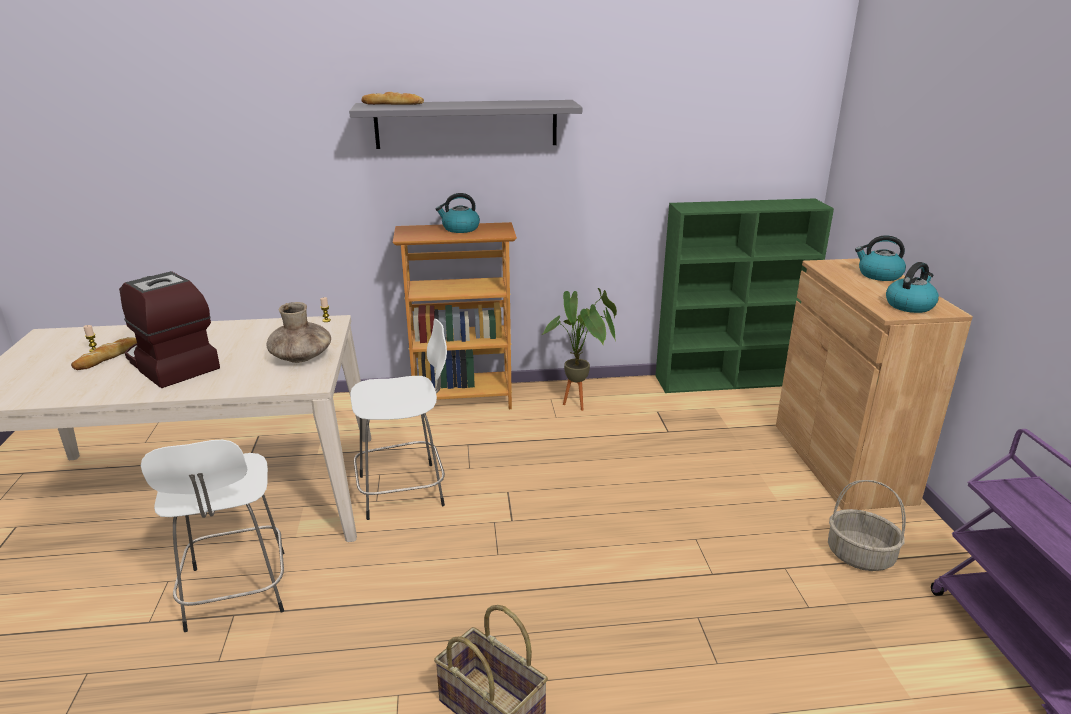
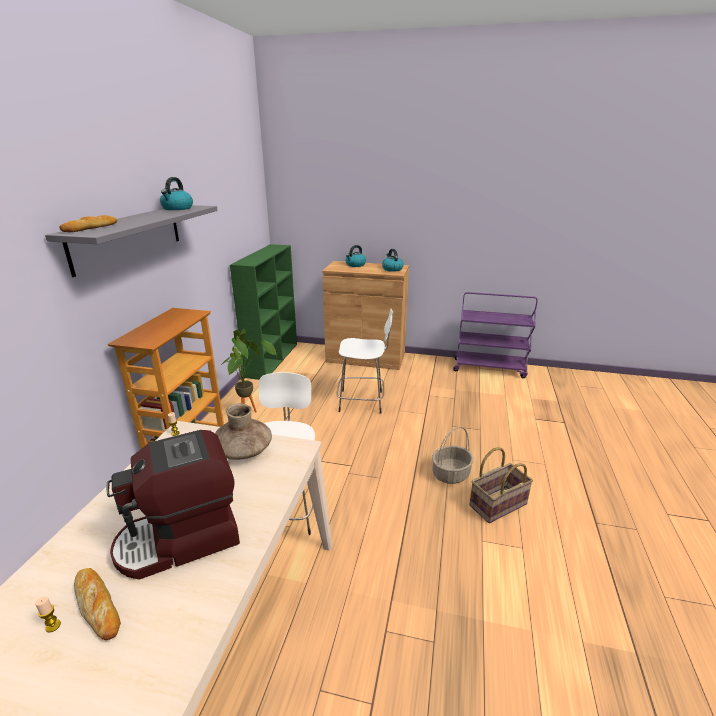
camera: 70 degrees left, 0 degrees up
white stool [141,440,284,632] -> white stool moved to [336,308,393,414]
kettle [436,193,480,233] -> kettle moved to [160,177,193,210]
basket [828,480,906,571] -> basket moved to [432,427,474,484]

